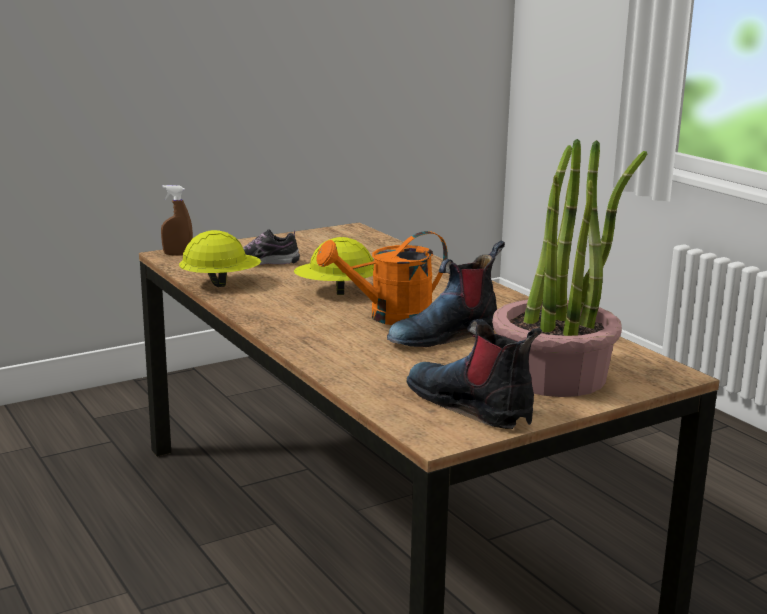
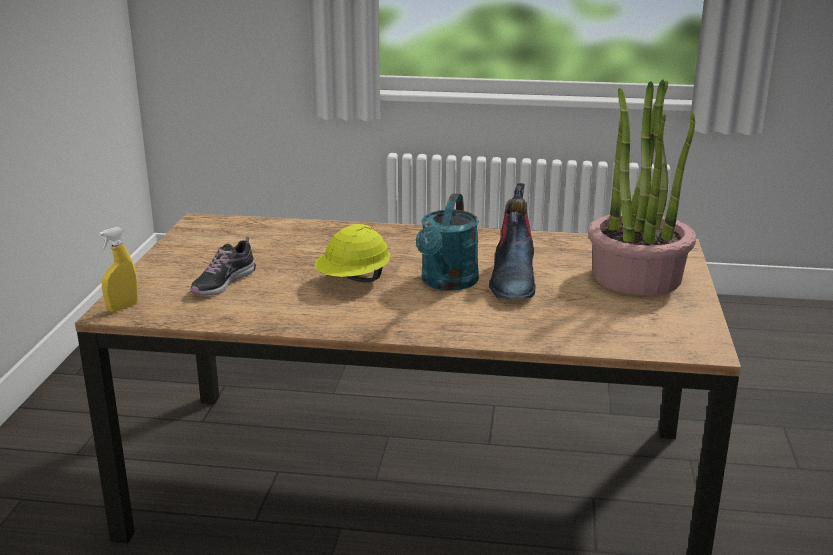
camera: 50 degrees left, 5 degrees up
brown spray bottle [161,185,193,256] -> yellow spray bottle [99,227,138,312]
yellow hard hat [179,230,261,287] -> none
orange watering can [316,231,448,325] -> turquoise watering can [416,193,479,290]
boot [407,319,542,429] -> none

